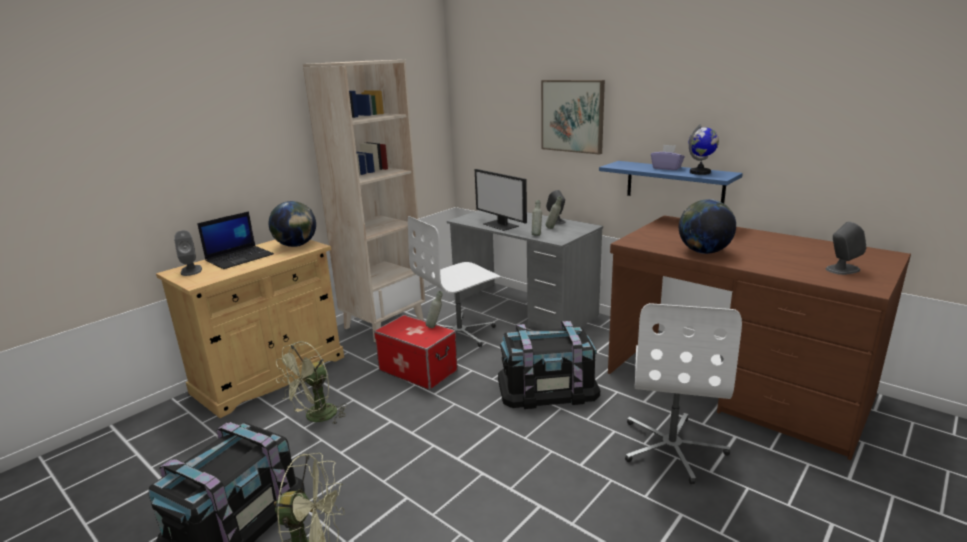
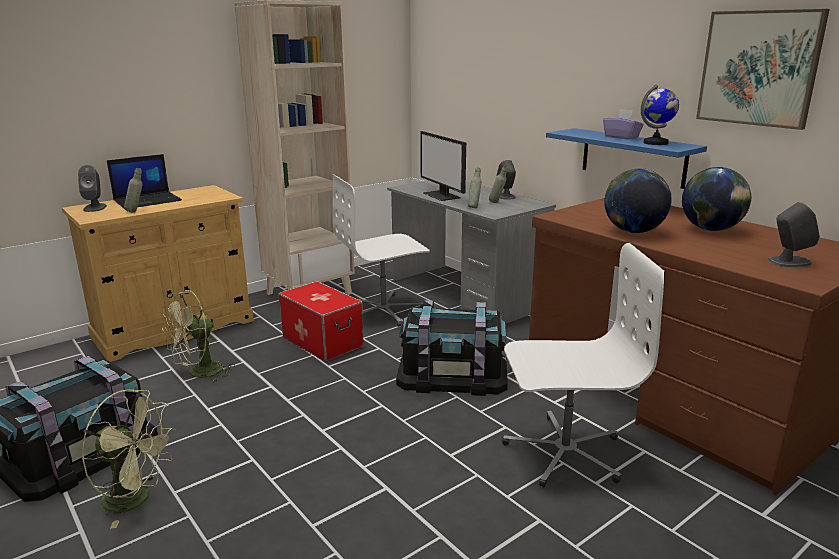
camera: 10 degrees right, 0 degrees up
globe [269,201,316,247] -> globe moved to [682,167,751,231]
grey bottle [425,291,443,328] -> grey bottle moved to [124,168,142,212]
picture [541,80,605,155] -> picture moved to [696,9,830,130]
white office chair [625,303,742,484] -> white office chair turned 120 degrees counterclockwise [502,243,664,487]

